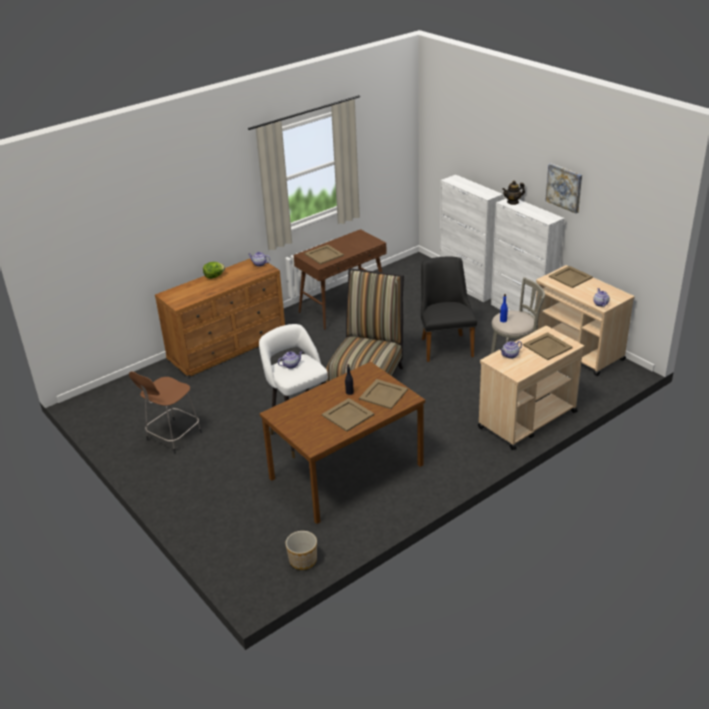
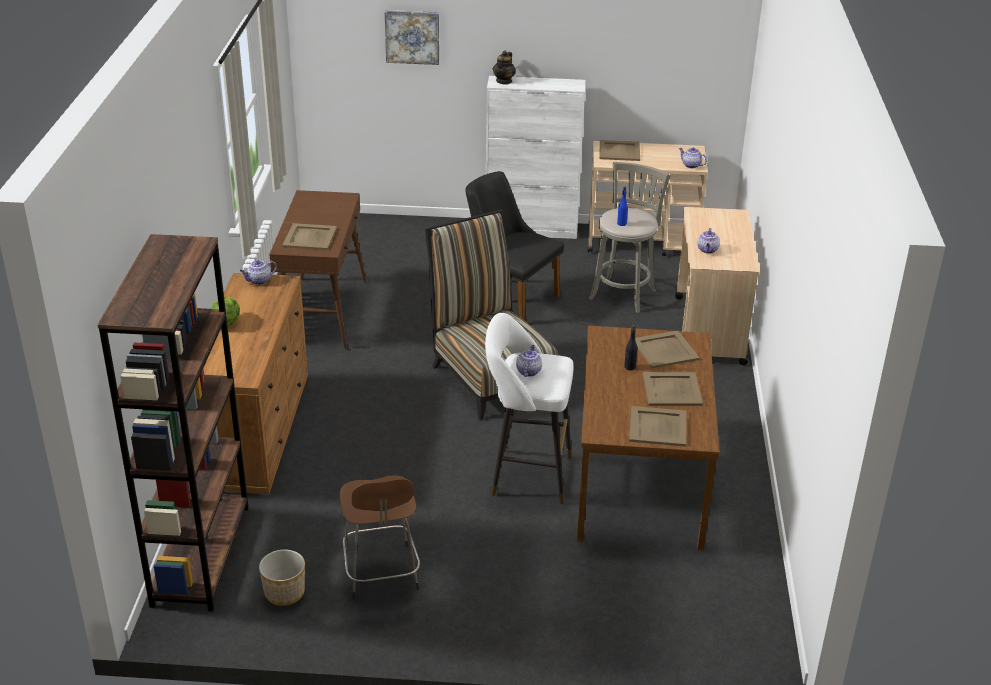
camera: 50 degrees left, 0 degrees up
planter [285,531,317,570] -> planter moved to [259,550,305,606]
white cabinet [440,175,503,302] -> none
beige tray [523,332,572,360] -> beige tray moved to [629,406,686,447]
picture [545,163,582,213] -> picture moved to [385,10,439,65]
none -> brown bookcase [97,234,249,612]

